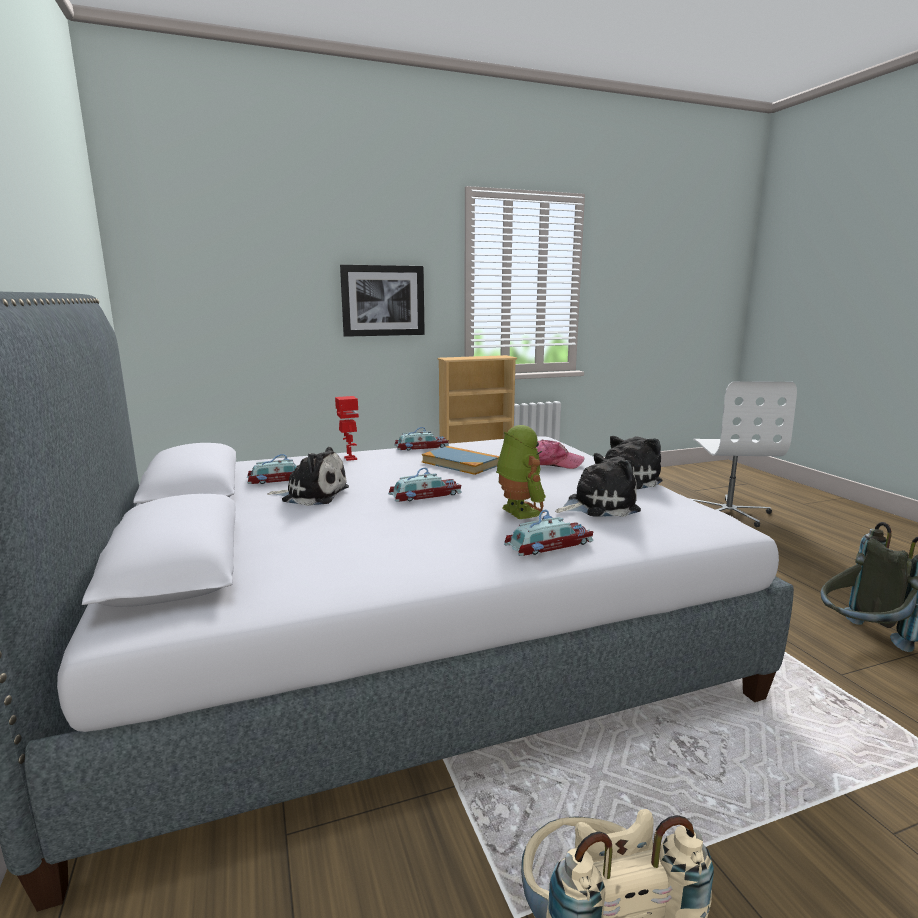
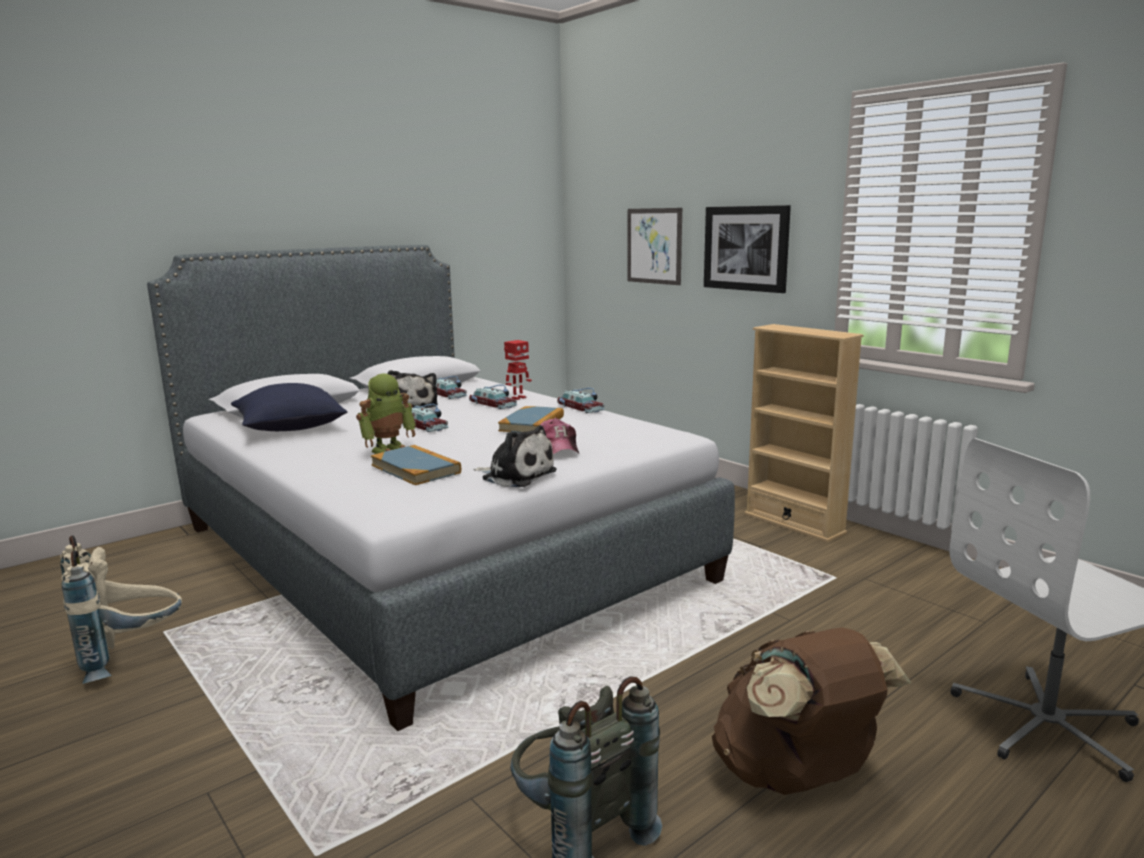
camera: 70 degrees right, 0 degrees up
toy car [504,510,593,556] -> toy car moved to [469,384,517,409]
plush toy [555,453,641,517] -> book [371,445,461,485]
none -> blue pillow [231,383,347,431]
none -> picture [627,208,682,285]
none -> brown backpack [712,627,911,795]

